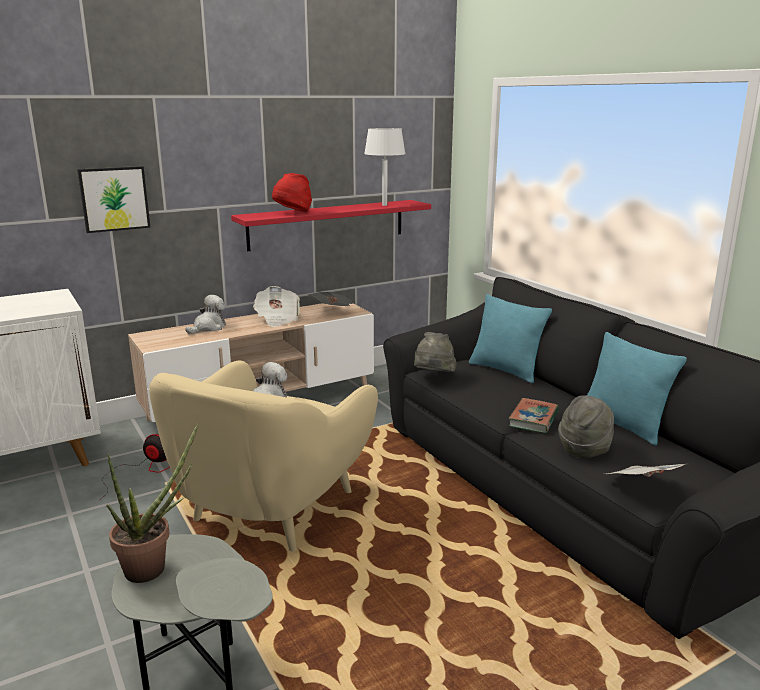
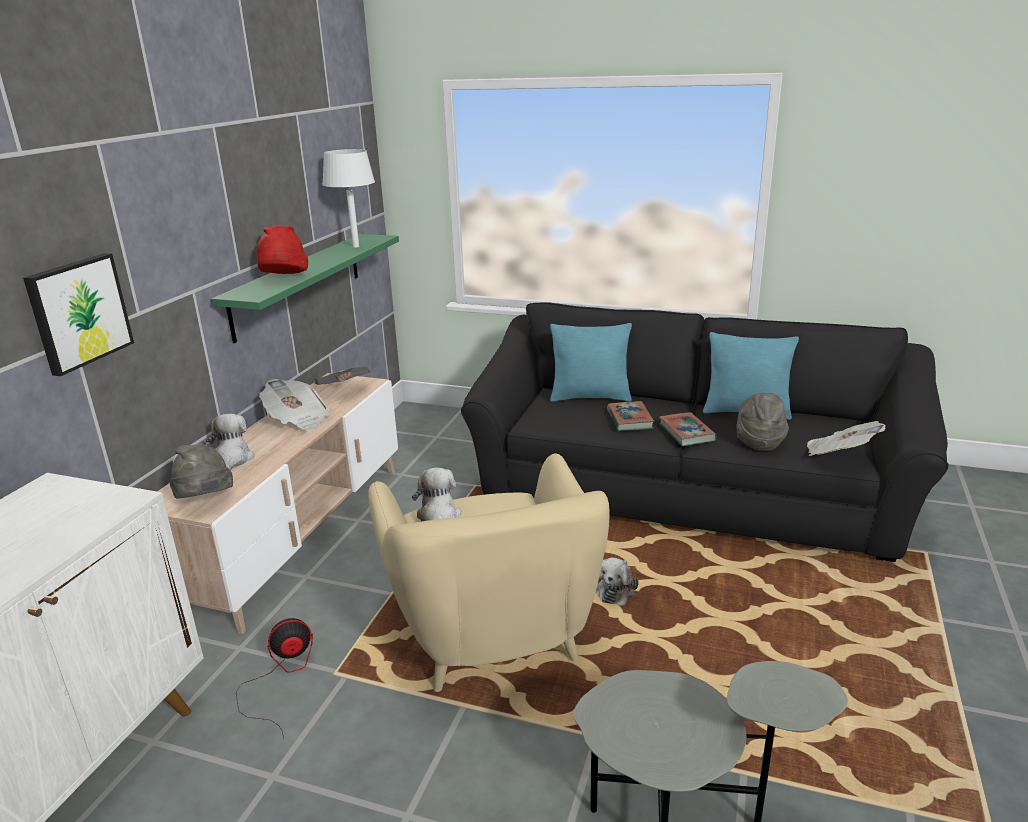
camera: 40 degrees left, 5 degrees up
potted plant [106,423,198,583] -> none
red shelf [231,200,431,251] -> green shelf [211,234,399,343]
grey hat [414,332,457,372] -> grey hat moved to [170,442,233,498]
none -> plush toy [596,558,639,606]
none -> book [607,401,654,431]

